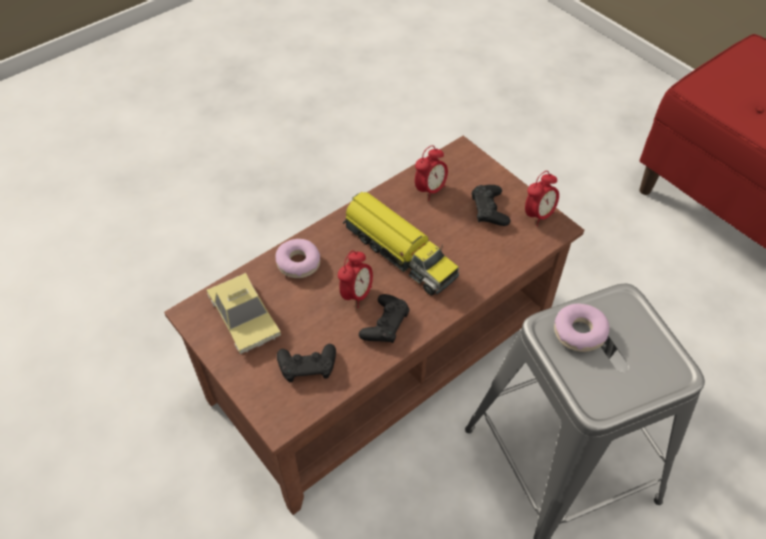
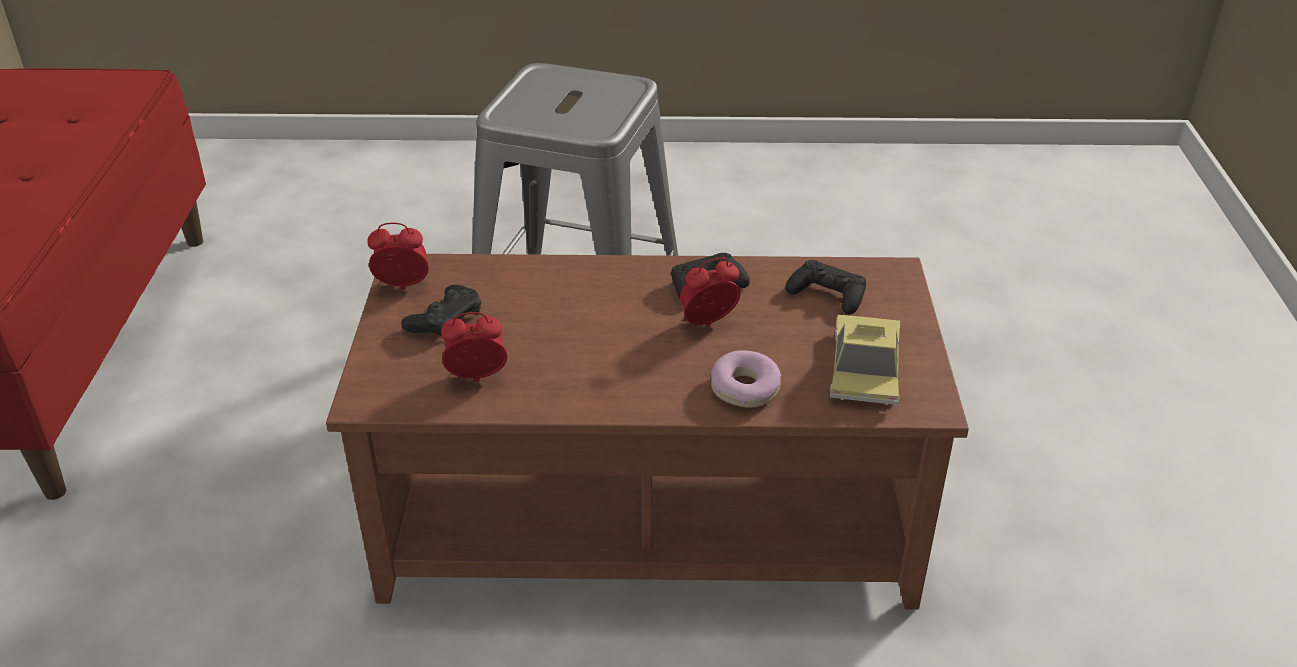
camera: 140 degrees left, 15 degrees down
toy truck [343,192,459,295] -> none
donut [554,304,609,352] -> none

